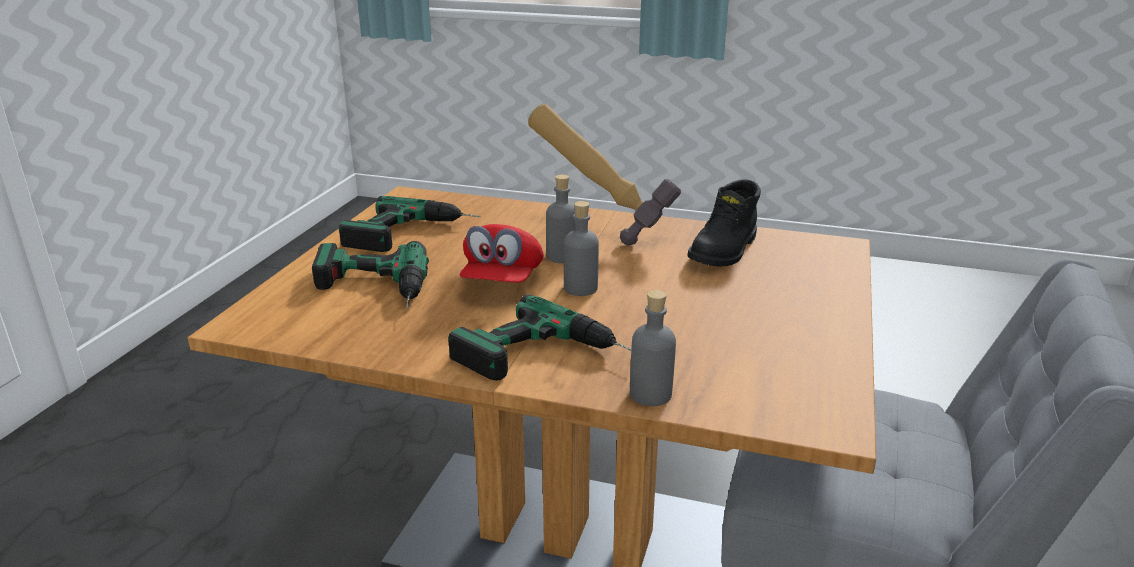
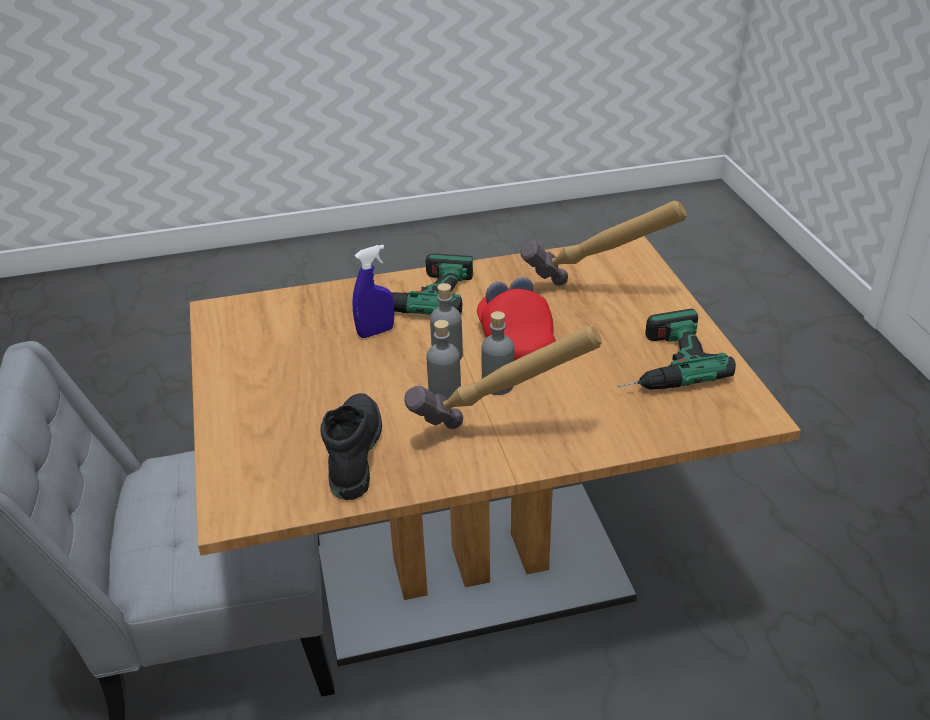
camera: 150 degrees right, 10 degrees up
power drill [312,241,429,308] -> hammer [520,201,687,286]
grey bottle [630,290,676,406] -> grey bottle moved to [426,320,461,399]
none -> blue spray bottle [352,245,394,338]

